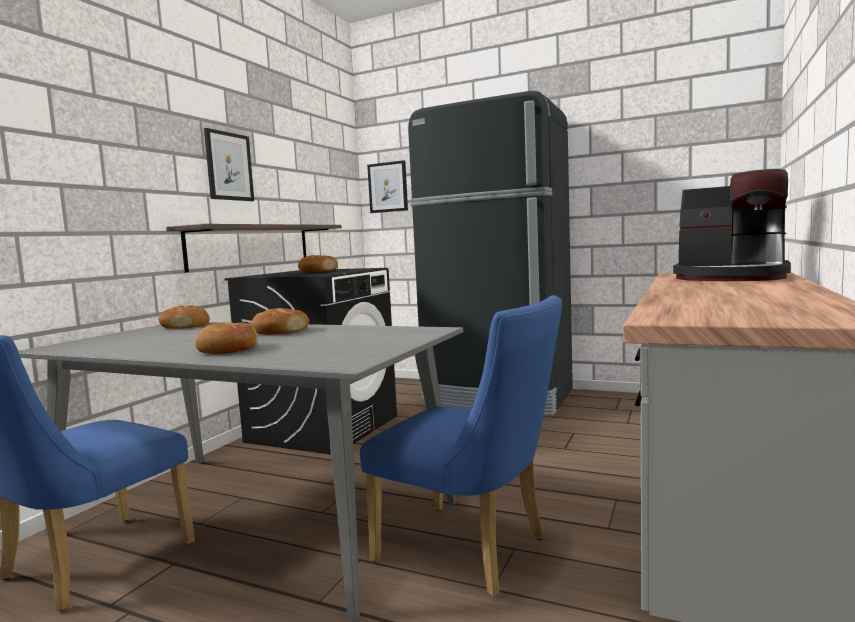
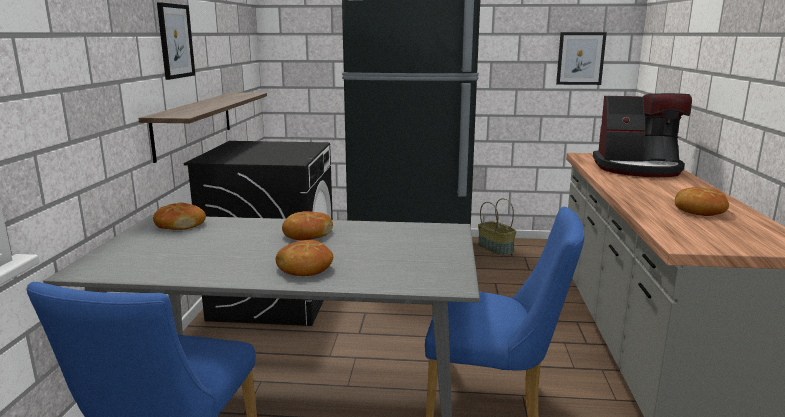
camera: 20 degrees left, 10 degrees up
bread [298,255,338,272] -> bread moved to [675,187,729,216]
picture [367,160,408,213] -> picture moved to [556,32,607,85]
none -> basket [478,198,516,256]

